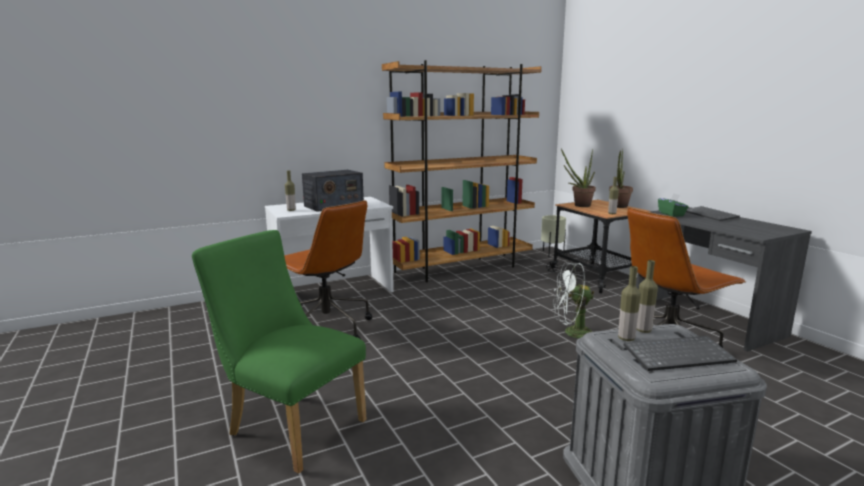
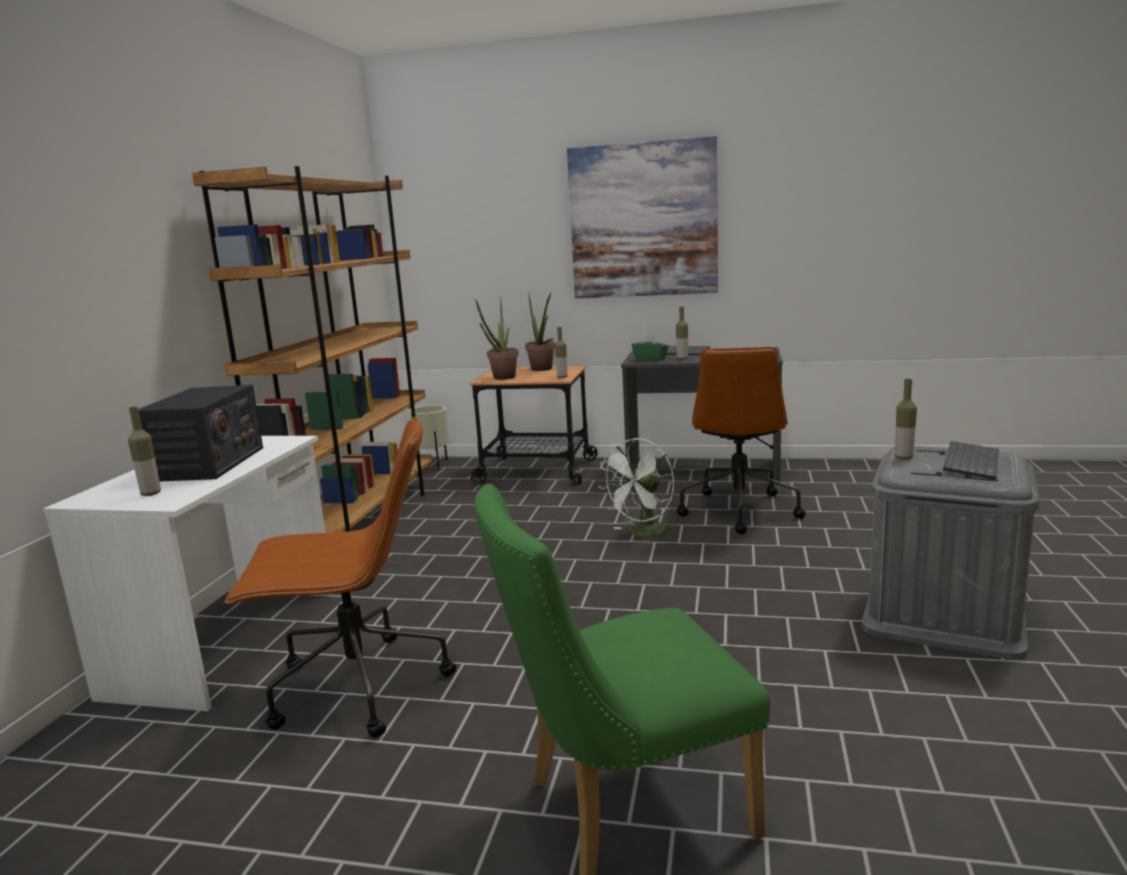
camera: 50 degrees left, 0 degrees up
bottle [618,266,641,341] -> bottle moved to [676,307,688,360]
none -> picture [567,136,718,298]

